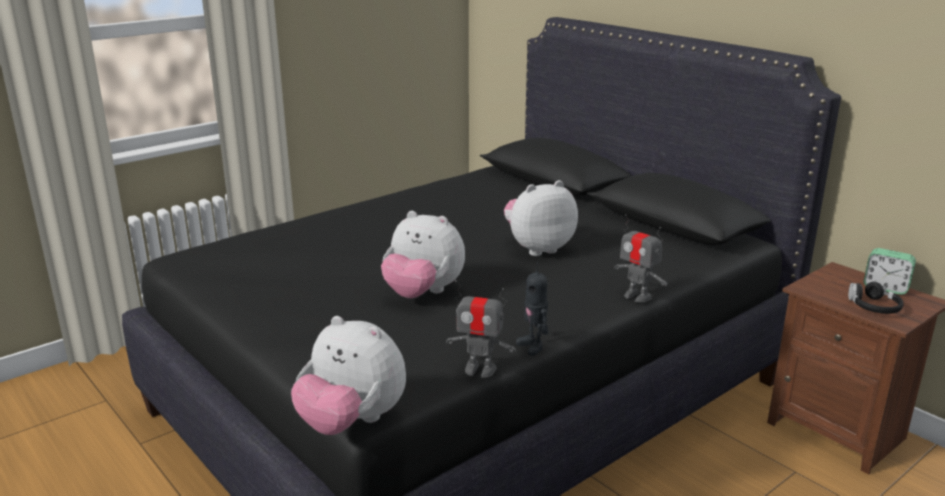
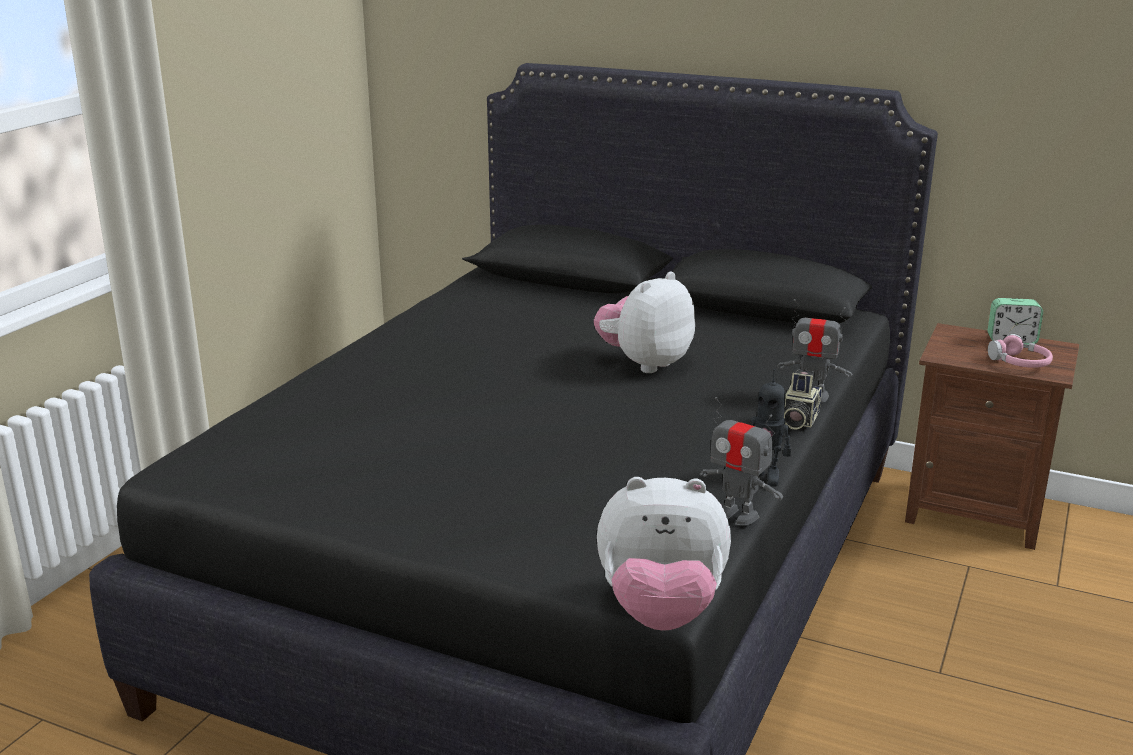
camera: 25 degrees left, 0 degrees up
plush toy [381,211,465,298] -> none
toy robot [446,280,516,377] -> toy robot turned 45 degrees clockwise [700,397,783,526]
black headphones [848,281,904,314] -> pink headphones [988,334,1053,368]
none -> camera [784,369,822,430]

